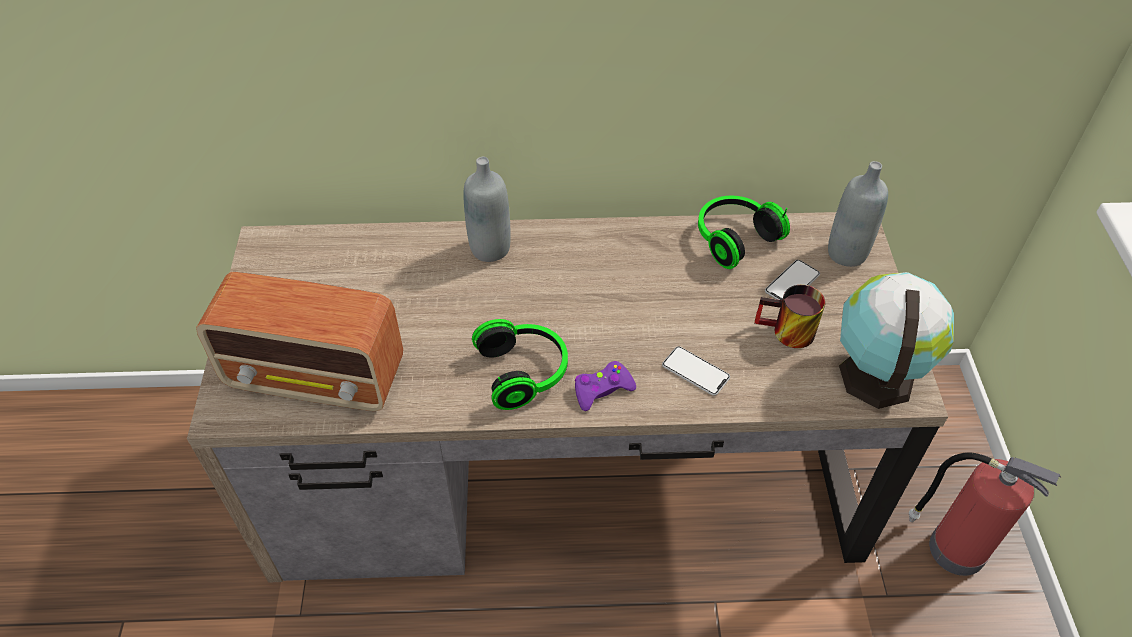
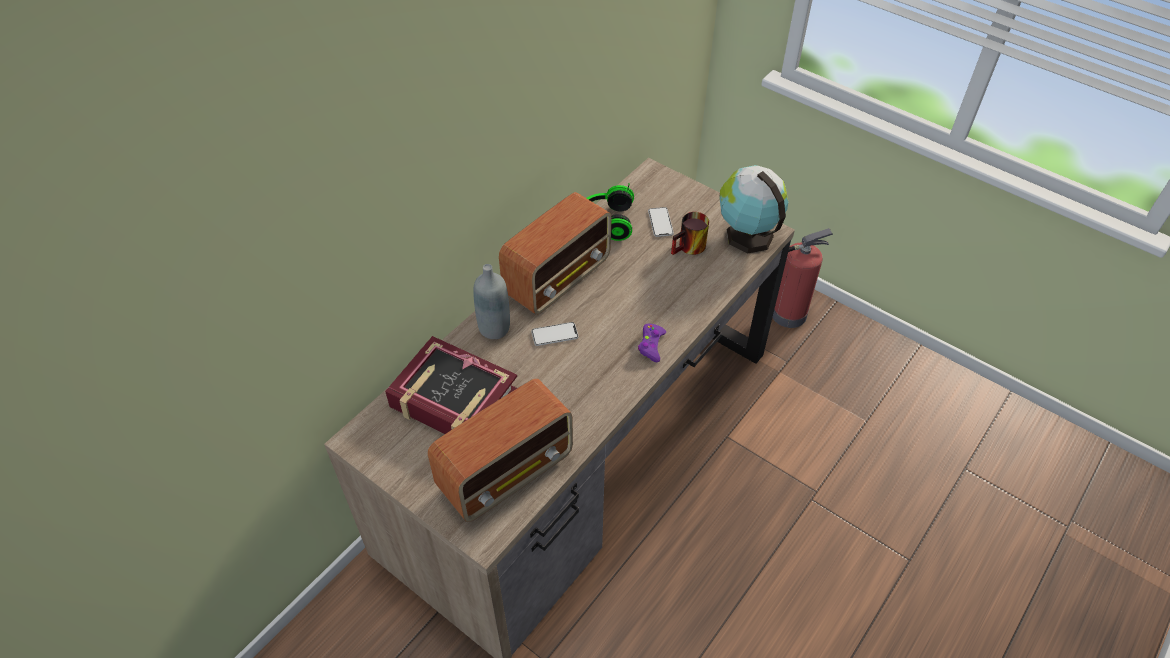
camera: 50 degrees left, 0 degrees up
headphones [472,319,568,410] -> none
phone [662,346,730,396] -> phone moved to [531,322,579,346]
grey bottle [828,161,888,267] -> none
none -> book [385,336,517,434]
none -> radio [499,192,612,314]

